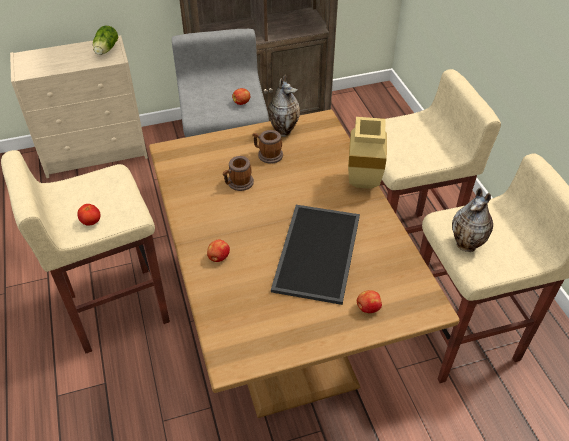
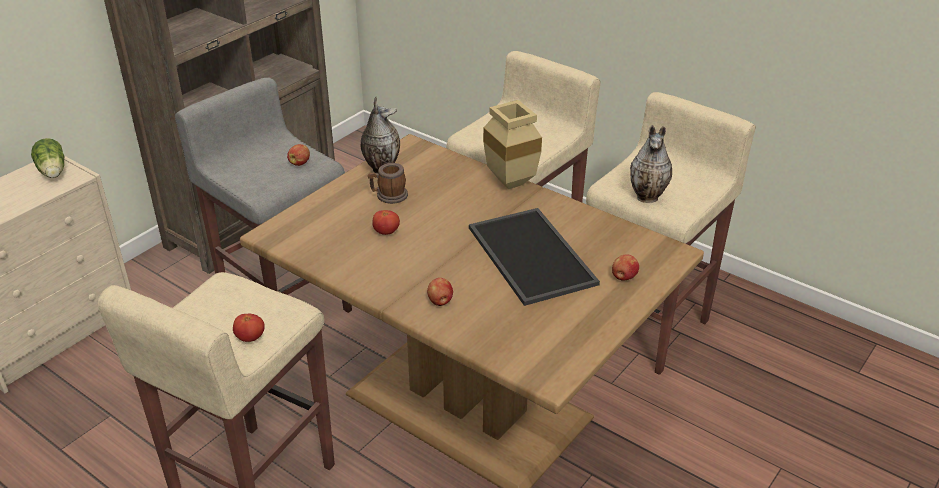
camera: 35 degrees left, 10 degrees down
mug [223,156,254,191] -> tomato [372,210,400,235]

